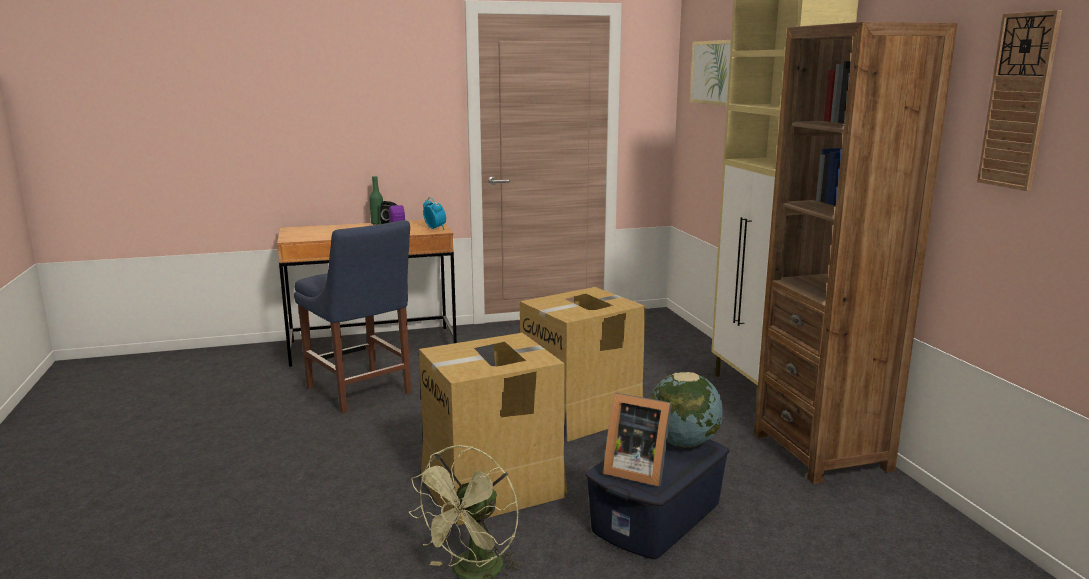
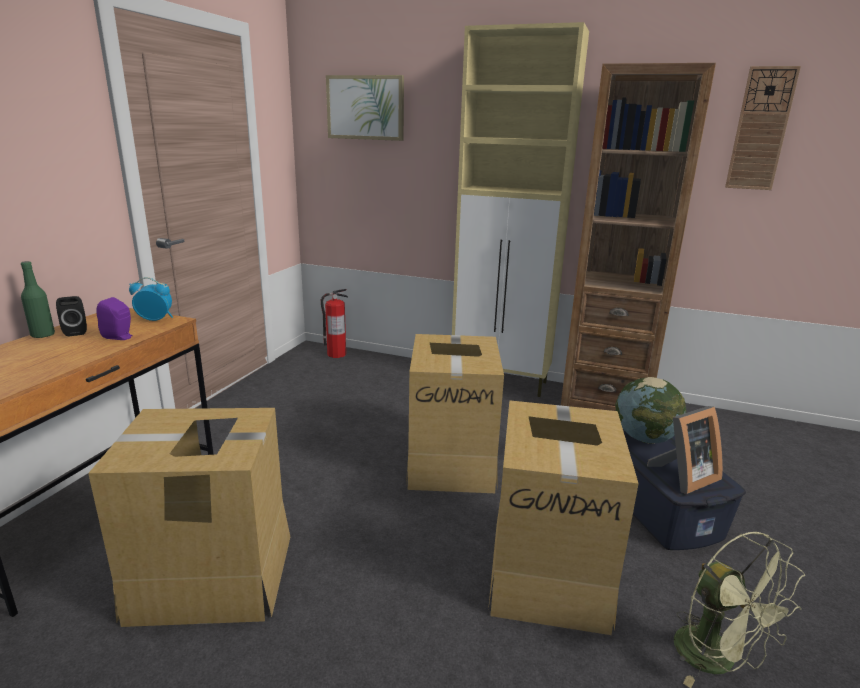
camera: 55 degrees left, 5 degrees up
blue chair [294,220,412,413] -> cardboard box [88,408,290,627]
none -> fire extinguisher [321,289,348,358]

